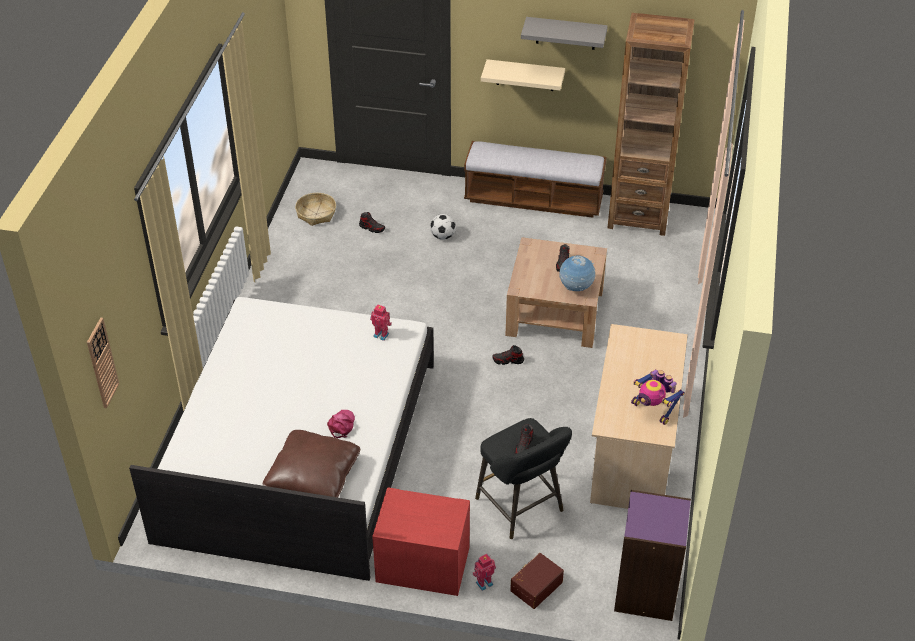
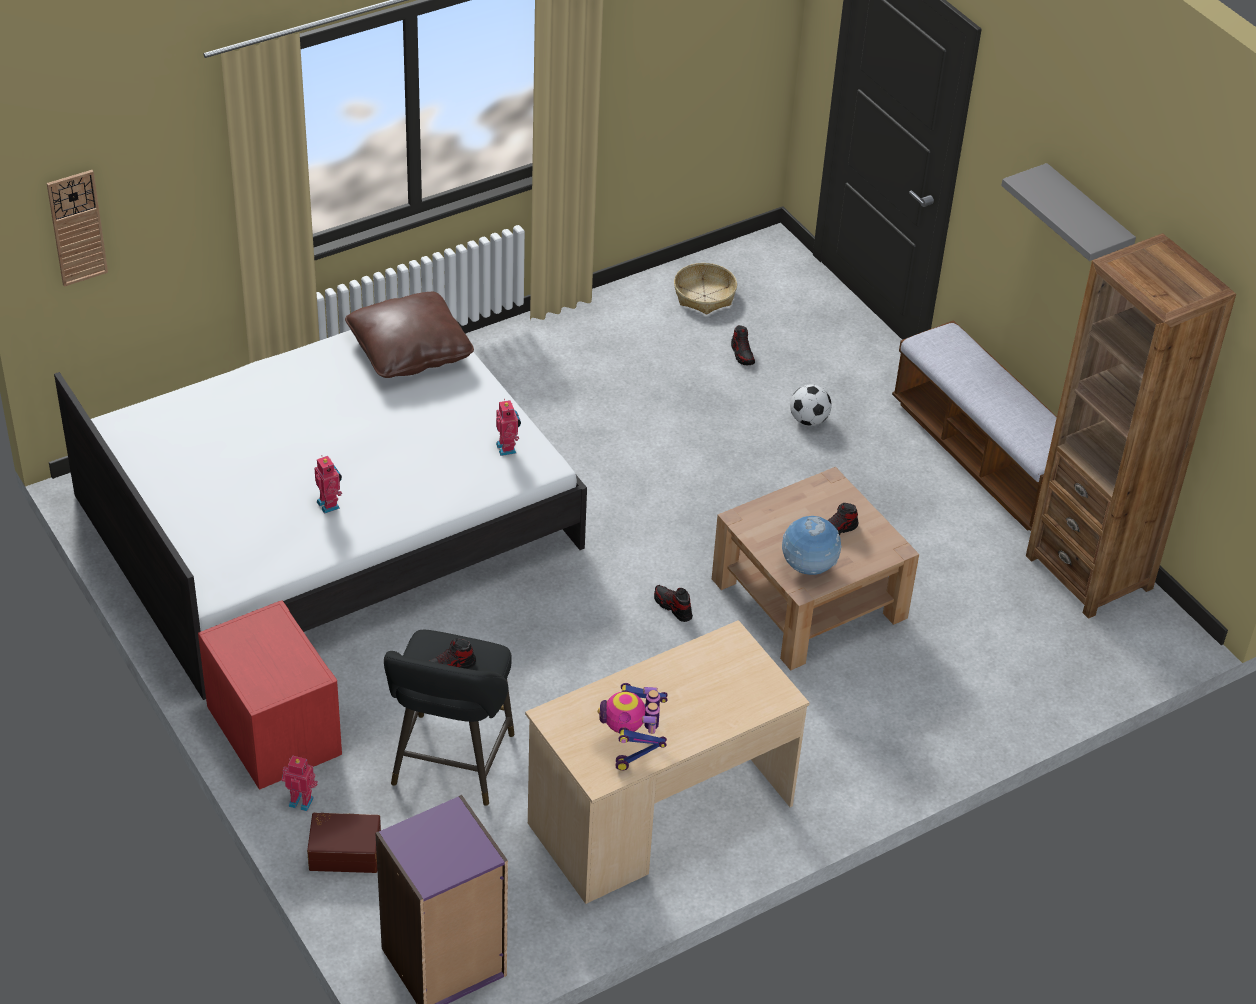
camera: 45 degrees right, 0 degrees up
brown pillow [263,430,360,498] -> brown pillow moved to [345,292,474,378]
pink cap [327,410,355,438] -> toy robot [314,455,342,514]
beige shelf [481,59,565,91] -> none

